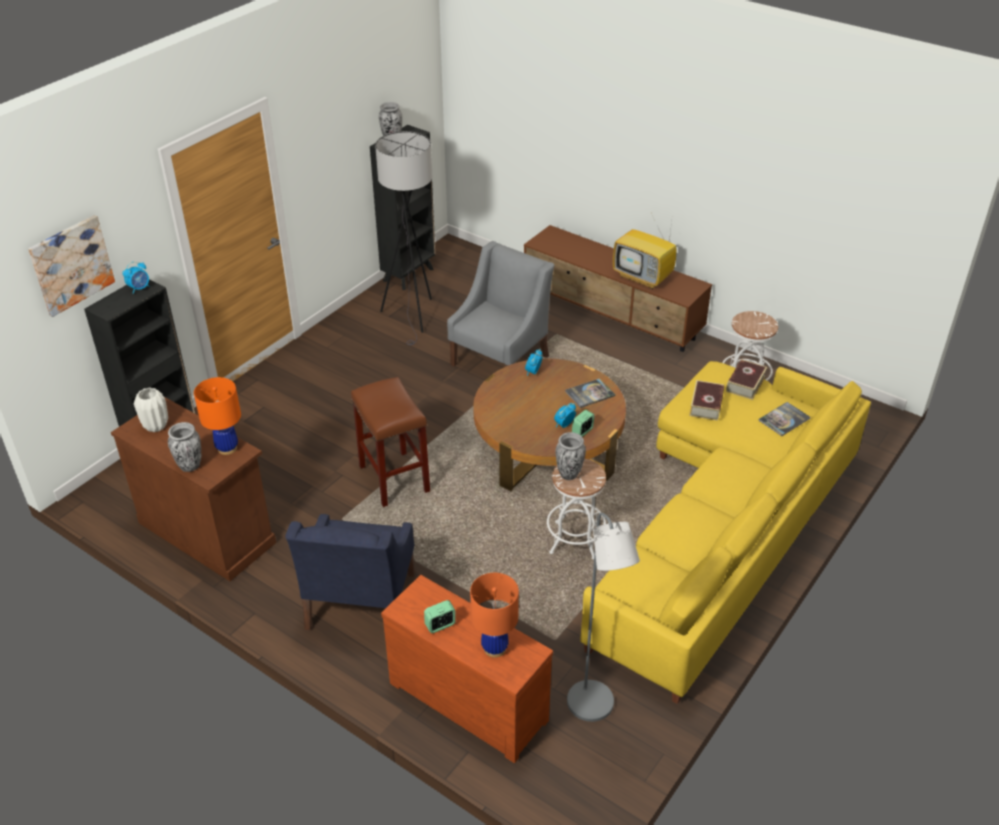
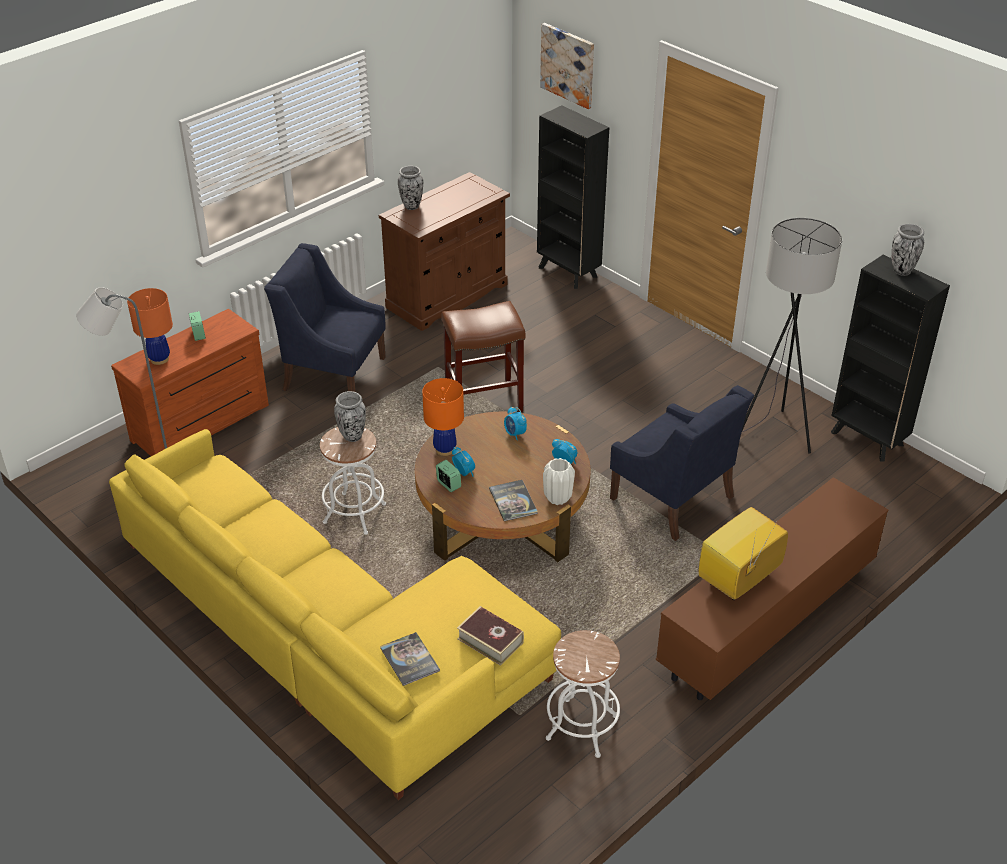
camera: 100 degrees right, 0 degrees up
alarm clock [123,262,150,294] -> alarm clock moved to [504,407,527,440]
white vase [134,388,168,432] -> white vase moved to [543,458,575,505]
orange table lamp [194,377,241,455] -> orange table lamp moved to [422,378,464,456]
grey armchair [447,241,554,367] -> blue armchair [610,385,754,541]
book [689,380,724,421] -> none

